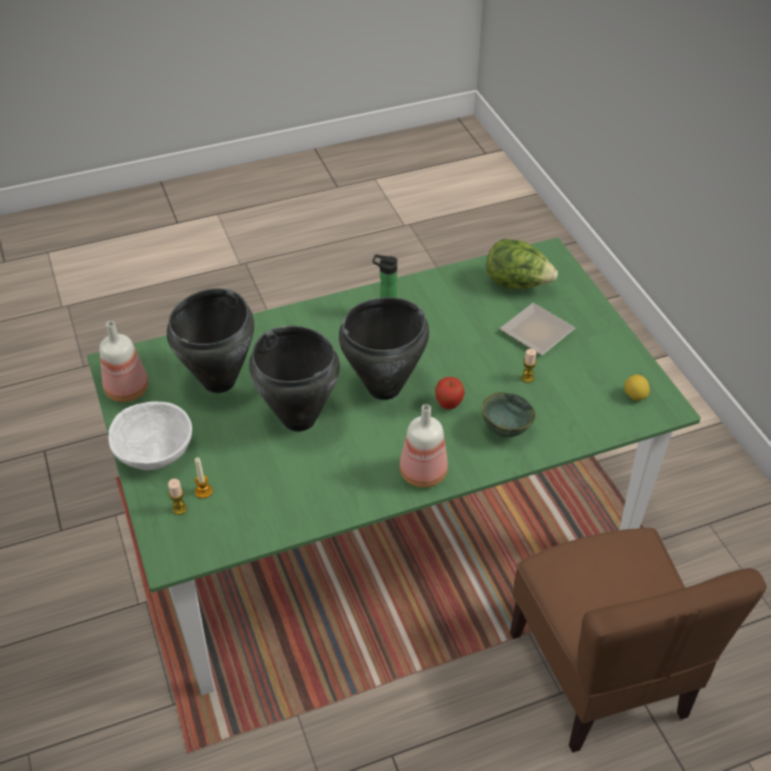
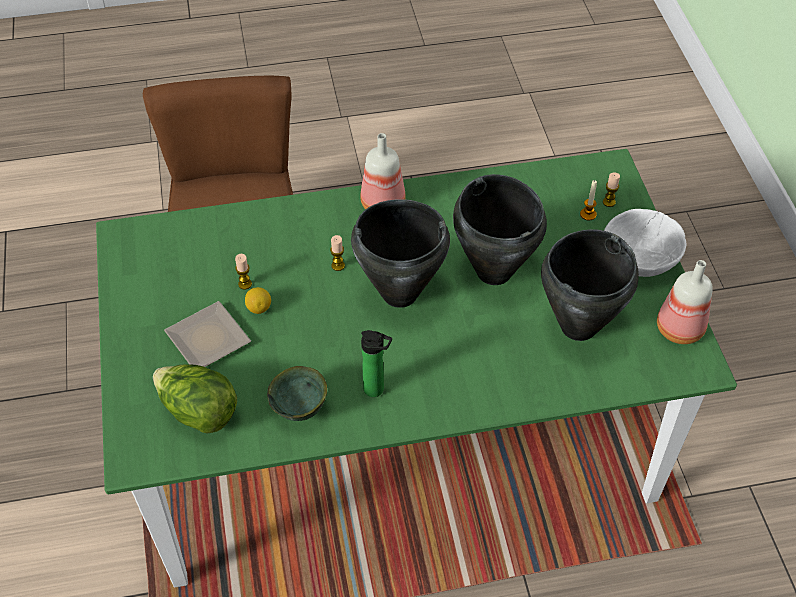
camera: 170 degrees left, 5 degrees up
apple [435,377,465,409] -> candle [330,235,345,271]
green bowl [482,392,535,437] -> green bowl moved to [267,366,327,421]
lemon [624,374,650,400] -> lemon moved to [245,287,271,314]

